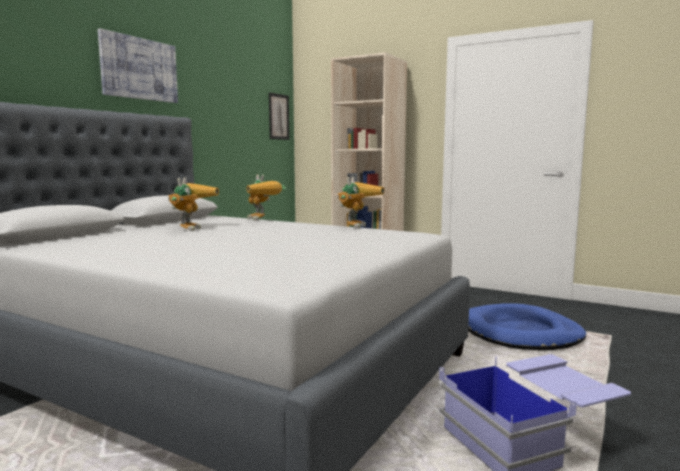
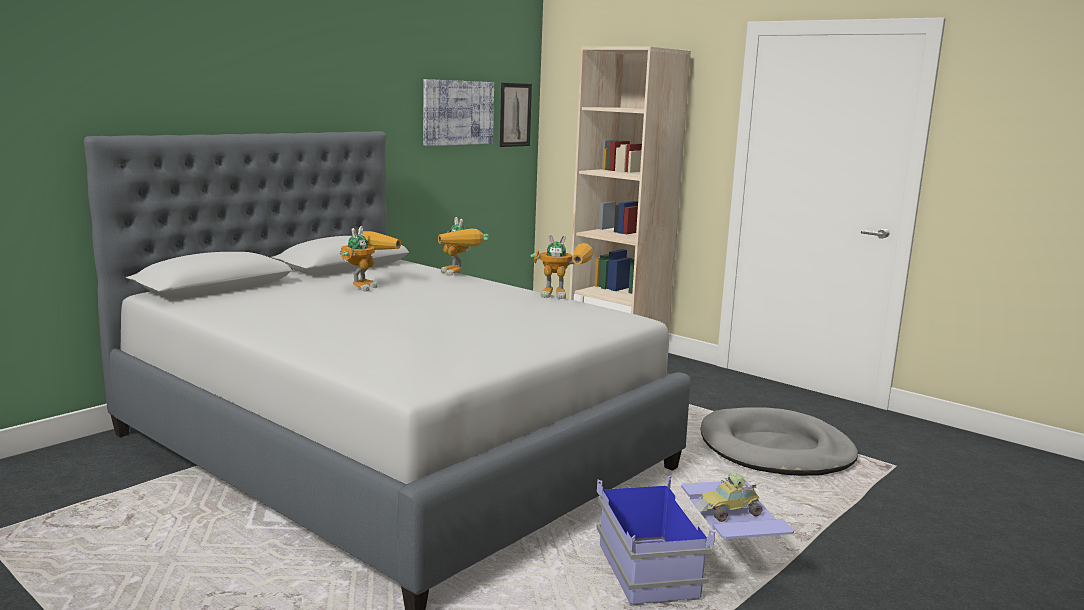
camera: 10 degrees right, 5 degrees up
picture [98,28,178,103] -> picture moved to [423,79,494,146]
toy robot [338,177,385,229] -> toy robot turned 60 degrees clockwise [531,234,593,299]
blue dog bed [468,303,586,350] -> grey dog bed [701,407,858,476]
none -> toy car [695,472,763,522]

